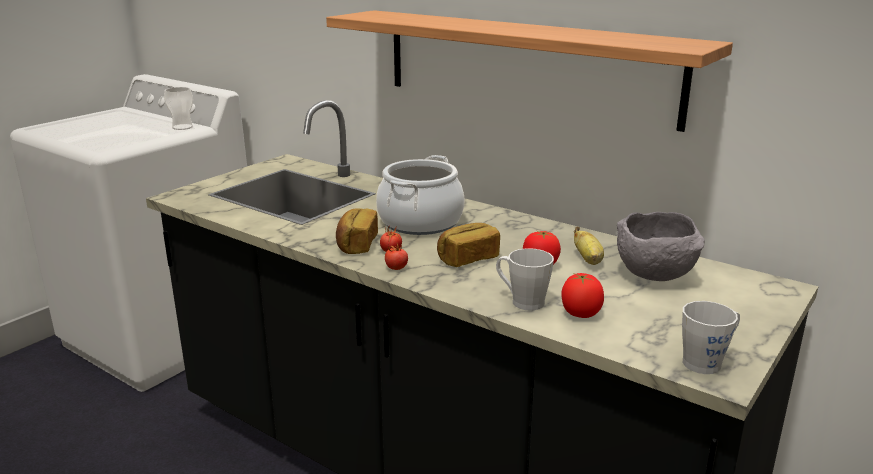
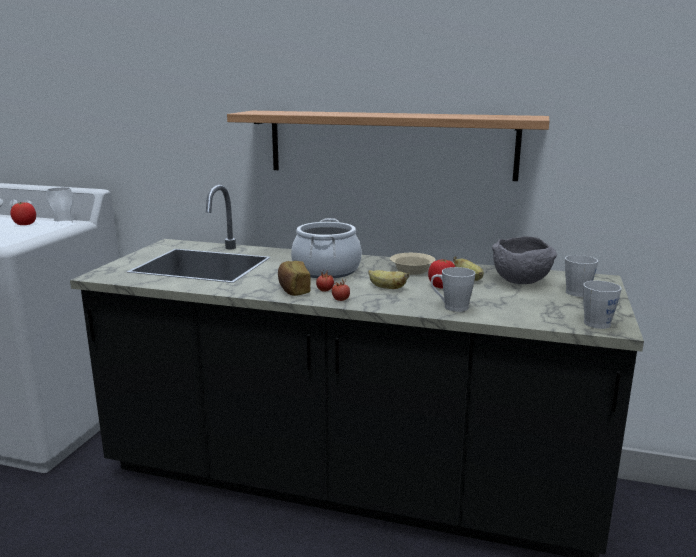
camera: 20 degrees left, 5 degrees down
bread [437,223,500,267] -> banana [368,270,410,289]
tomato [561,273,604,318] -> tomato moved to [10,202,36,225]
none -> beige bowl [390,253,435,275]
none -> grey mug [565,255,598,297]

